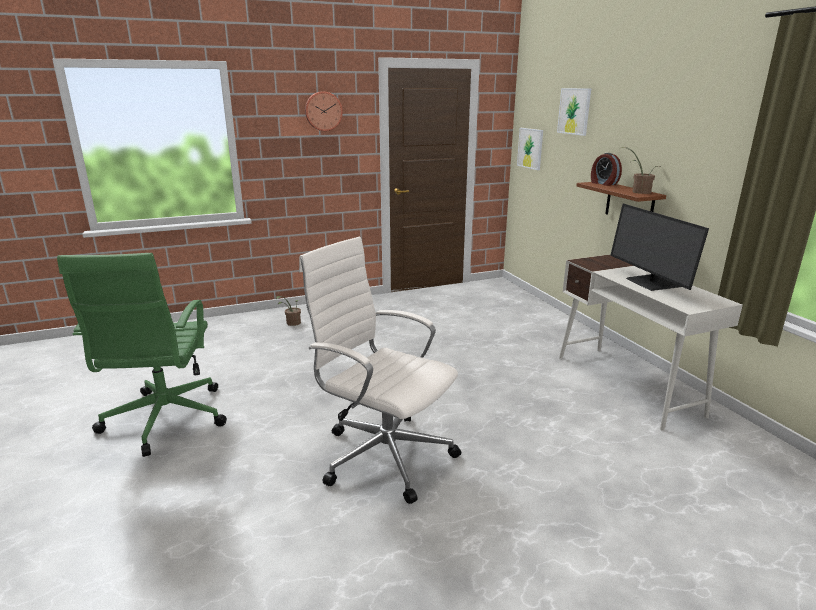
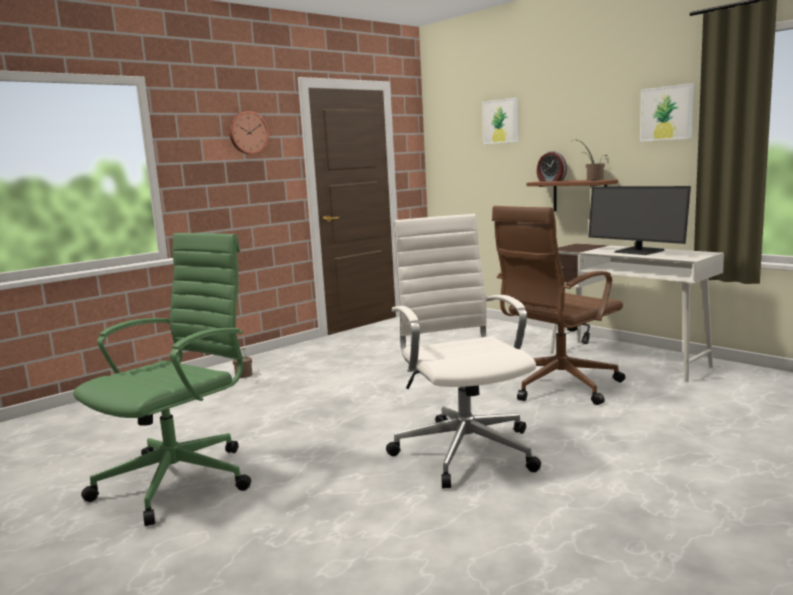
camera: 20 degrees left, 10 degrees down
green office chair [57,253,227,457] -> green office chair turned 120 degrees counterclockwise [73,233,251,526]
white office chair [299,237,461,504] -> white office chair turned 60 degrees clockwise [386,214,541,488]
picture [517,128,543,170] -> picture moved to [640,83,694,142]
none -> brown office chair [492,206,625,405]

